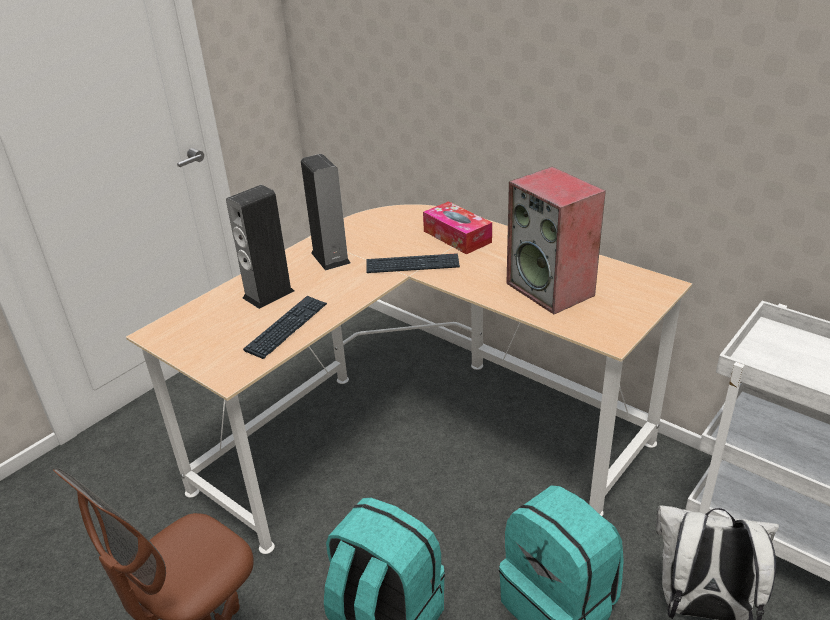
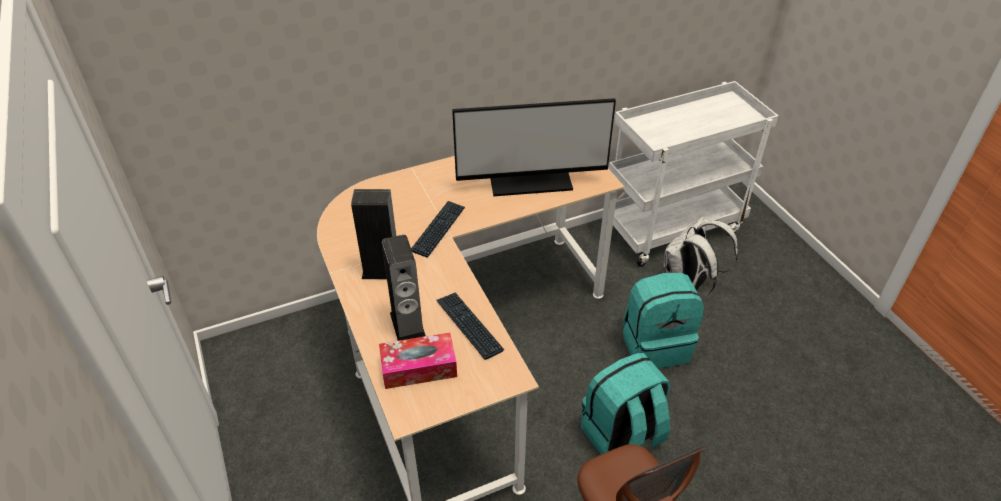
camera: 65 degrees left, 10 degrees up
tissue box [423,201,492,254] -> tissue box moved to [379,333,457,389]
speaker [506,167,606,314] -> monitor [452,98,616,196]

